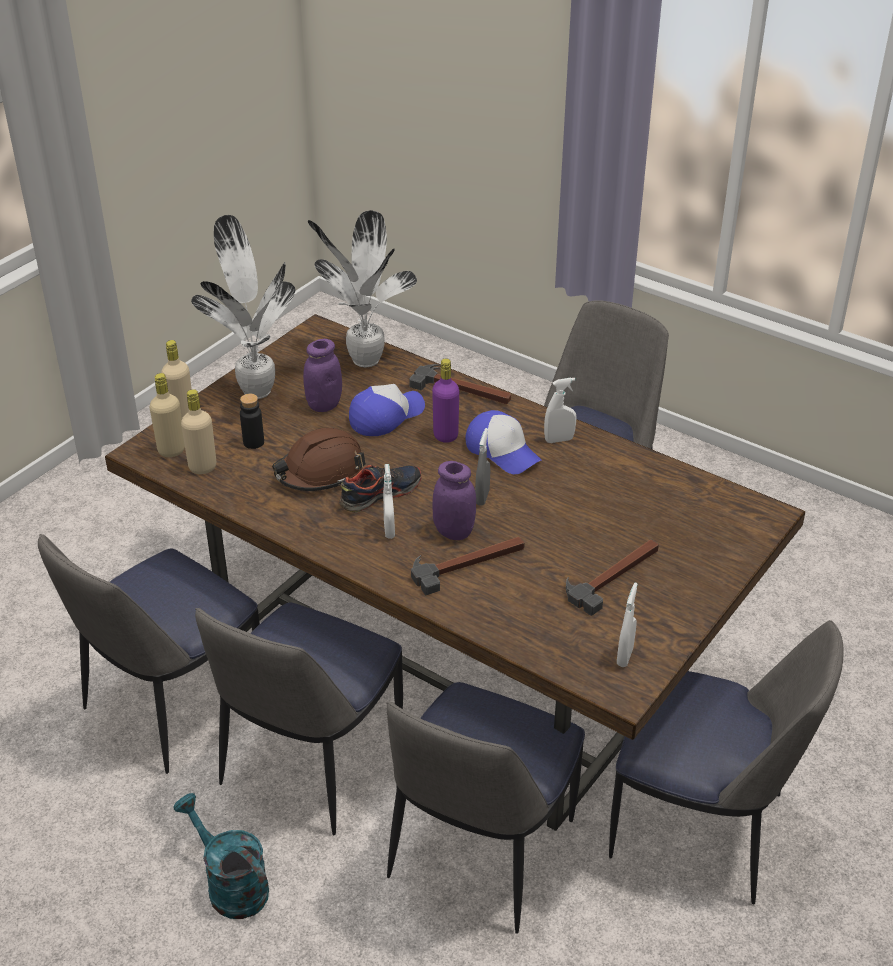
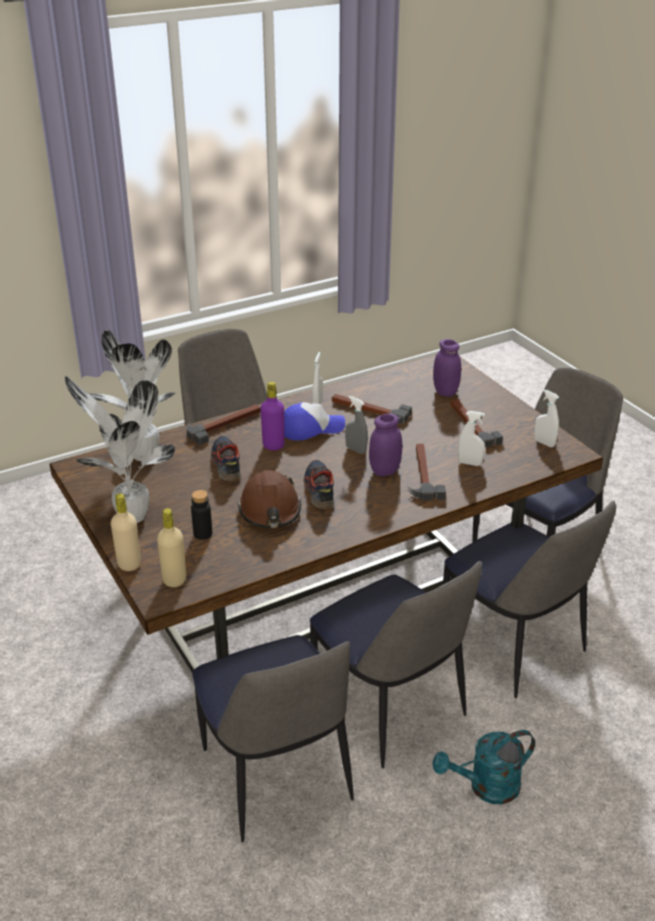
camera: 65 degrees left, 5 degrees down
beige bottle [181,389,216,474] -> none
purple jar [303,339,342,412] -> purple jar moved to [433,339,461,397]
cap [349,384,425,436] -> shoe [211,436,241,481]
white spray bottle [383,464,395,539] -> white spray bottle moved to [458,411,485,466]
none -> hammer [332,394,412,424]

